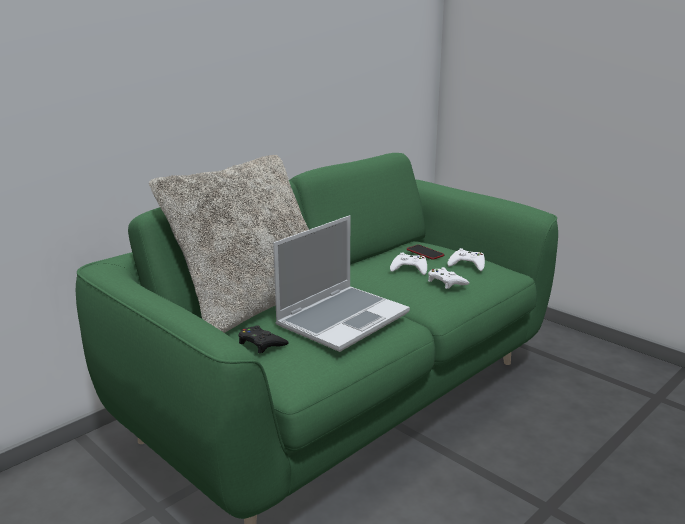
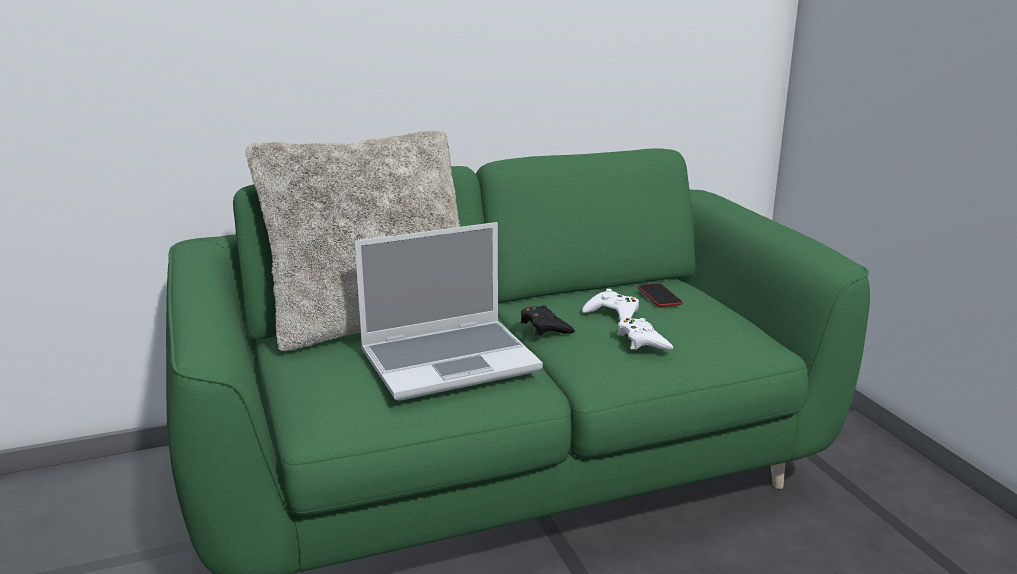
camera: 25 degrees right, 0 degrees up
black game controller [238,325,289,353] -> black game controller moved to [520,305,575,336]
white game controller [447,248,485,271] -> none

